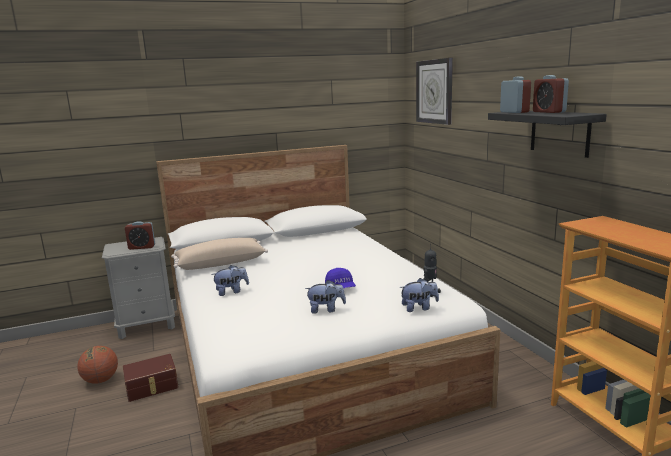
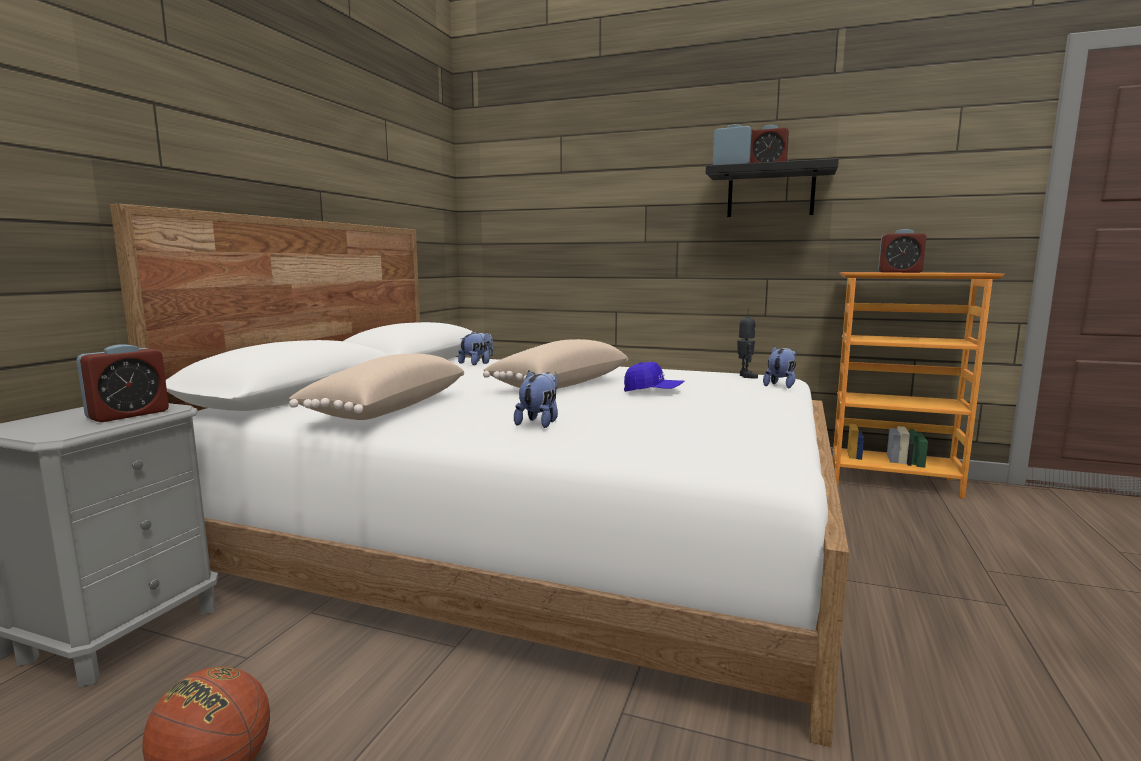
camera: 50 degrees left, 5 degrees down
brown storage box [123,354,179,402] -> none
plush toy [305,280,346,314] -> plush toy moved to [458,331,493,365]
wall clock [416,58,453,125] -> none
none -> beige pillow [483,339,628,389]
none -> alarm clock [878,229,927,273]

